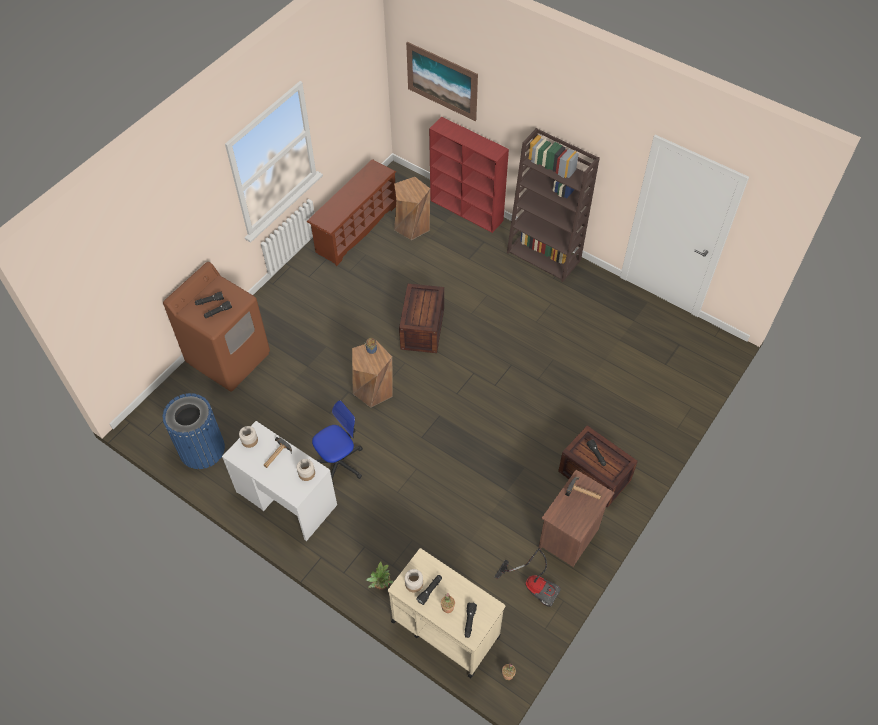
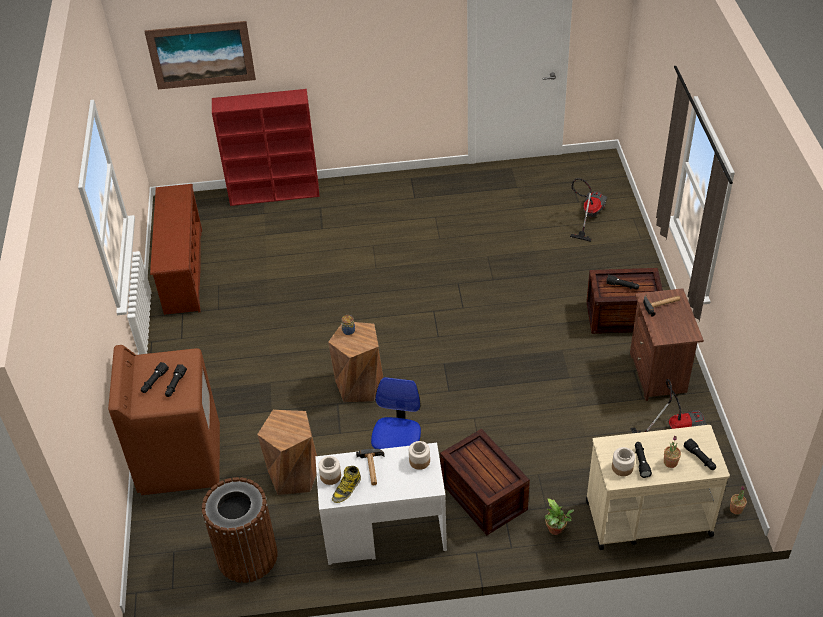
camera: 40 degrees left, 10 degrees down
blue trash can [163,393,225,469] -> brown trash can [202,477,278,583]
brown stool [394,177,430,240] -> brown stool moved to [257,410,317,495]
crate [399,283,444,353] -> crate moved to [440,429,530,535]
brown bookcase [507,128,600,282] -> none
none -> boot [332,466,361,503]
none -> vacuum cleaner [570,178,608,242]

